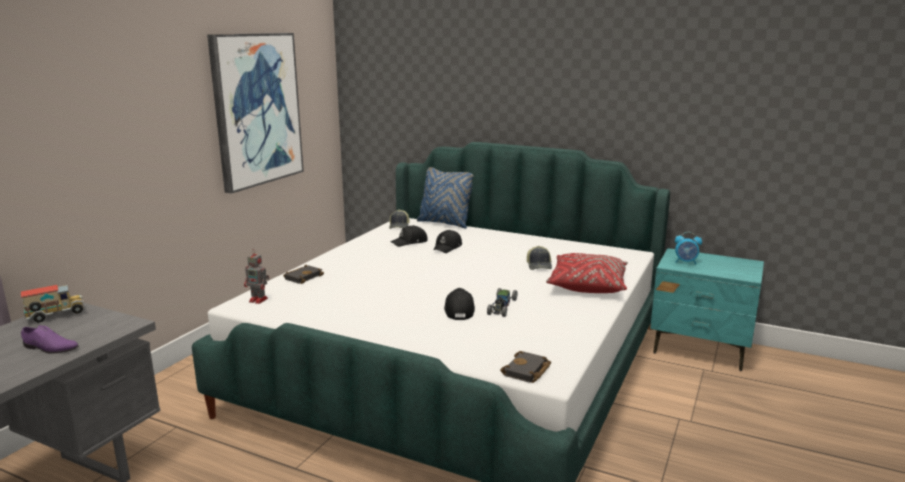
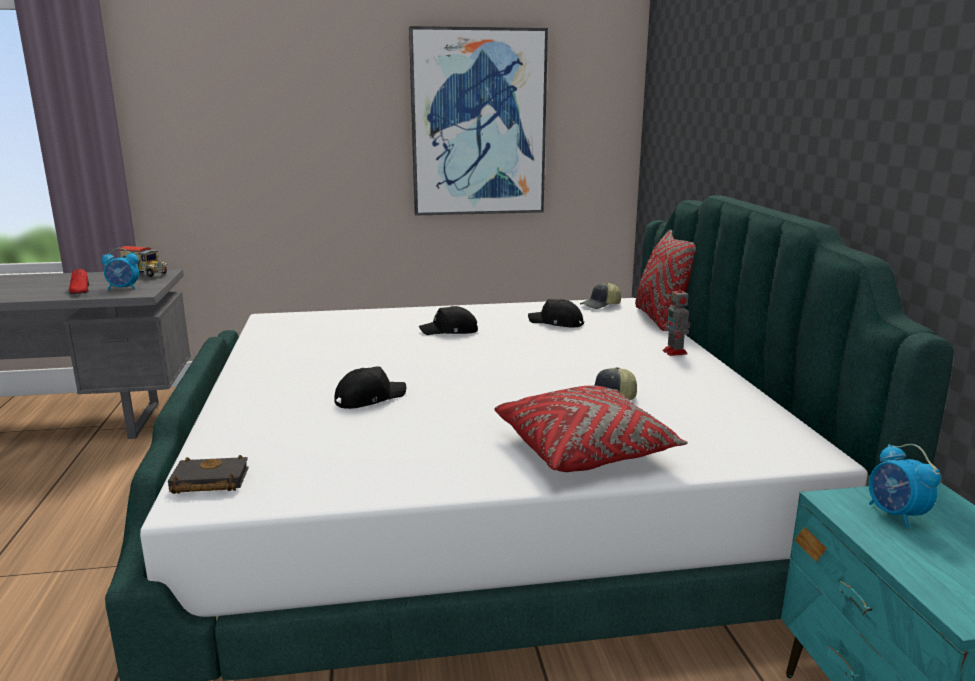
camera: 55 degrees right, 0 degrees up
purple shoe [21,325,79,354] -> red shoe [69,269,89,294]
toy robot [244,250,269,304] -> toy robot moved to [662,285,690,356]
black book [283,265,324,284] -> none
blue pillow [417,167,473,229] -> red pillow [635,229,696,331]
black cap [433,230,462,253] -> black cap moved to [419,306,478,335]
toy car [487,288,517,317] -> none
none -> alarm clock [102,248,139,291]

